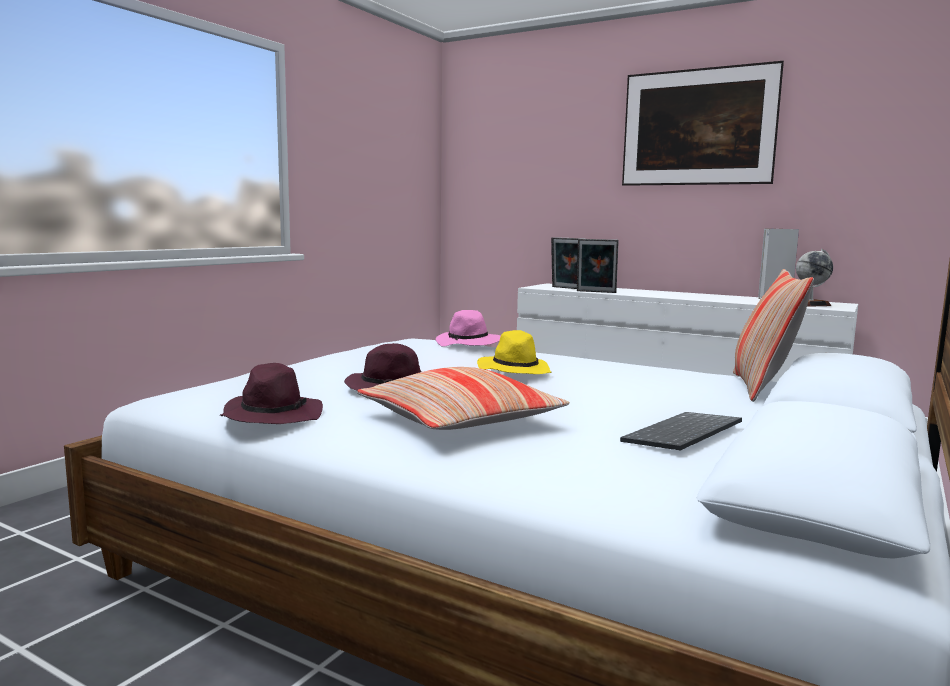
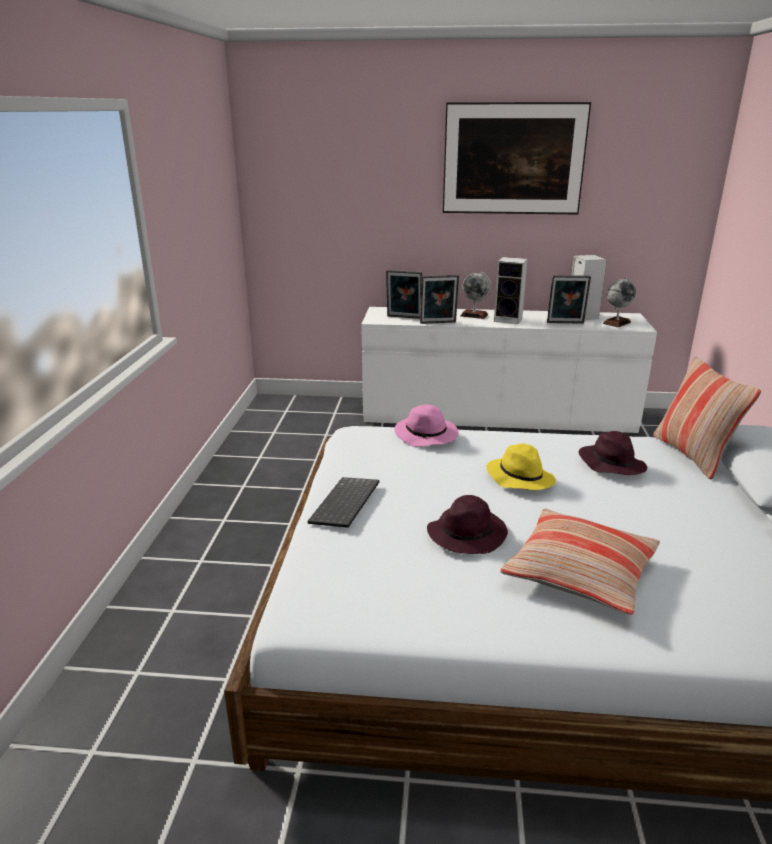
camera: 25 degrees left, 15 degrees up
purple hat [220,363,323,424] -> purple hat moved to [579,431,647,475]
keyboard [620,412,742,451] -> keyboard moved to [307,477,379,528]
none -> globe [460,272,491,319]
none -> speaker [494,257,527,324]
none -> picture frame [547,275,591,324]

